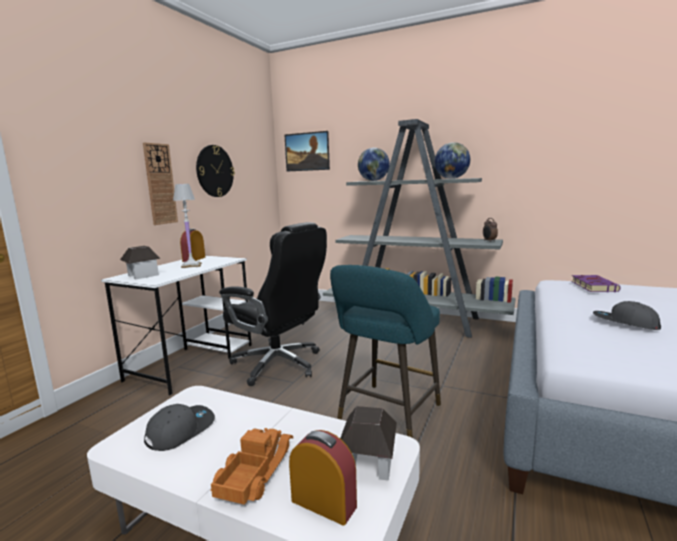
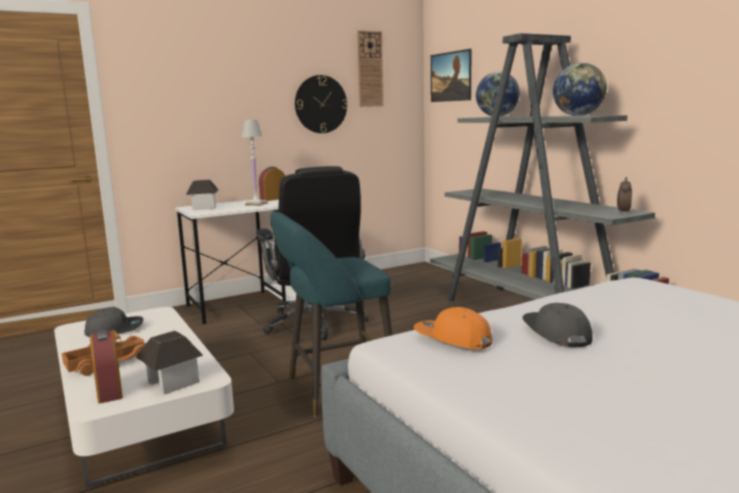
camera: 35 degrees right, 0 degrees up
wall clock [143,142,178,225] -> wall clock moved to [357,30,384,107]
purple book [571,275,621,292] -> none
none -> orange cap [413,307,492,349]

